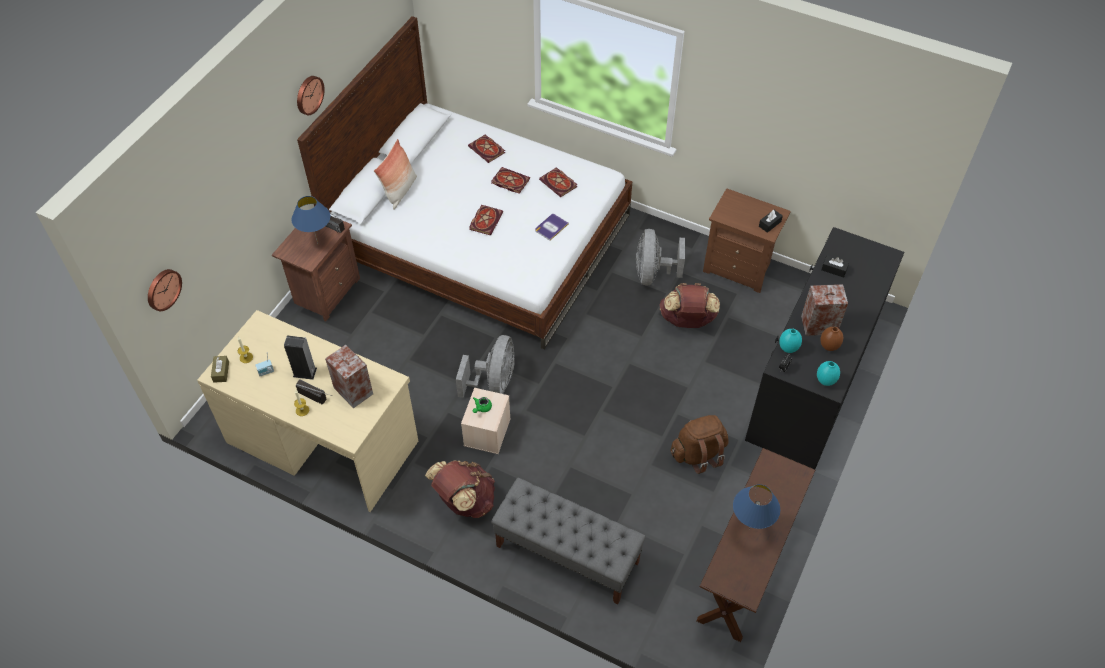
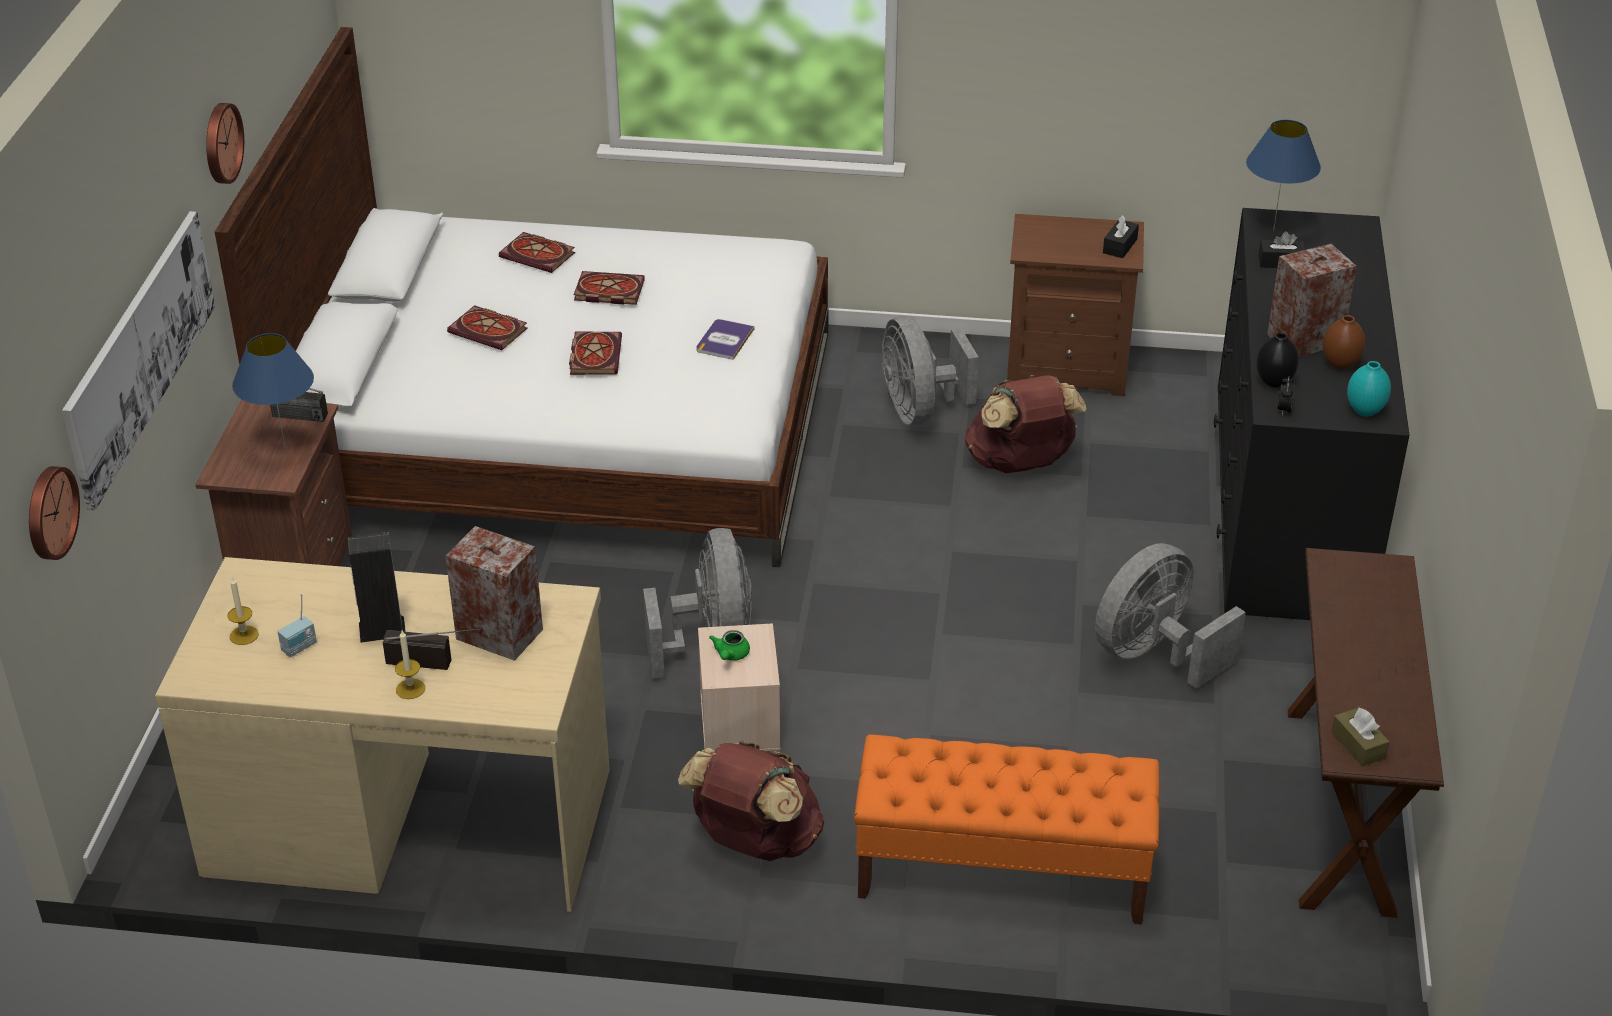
camera: 20 degrees left, 15 degrees down
brown tissue box [211,356,229,383] -> brown tissue box moved to [1331,708,1389,767]
pillow [374,139,417,209] -> none
grey bench [491,478,646,604] -> orange bench [854,735,1159,925]
book [539,167,577,197] -> book moved to [447,305,528,350]
brown backpack [671,415,728,474] -> grey fan [1095,543,1246,689]
blue table lamp [733,484,780,530] -> blue table lamp moved to [1246,120,1321,231]
turquoise vase [779,329,802,353] -> black vase [1256,333,1299,387]
none -> picture [62,211,215,511]

